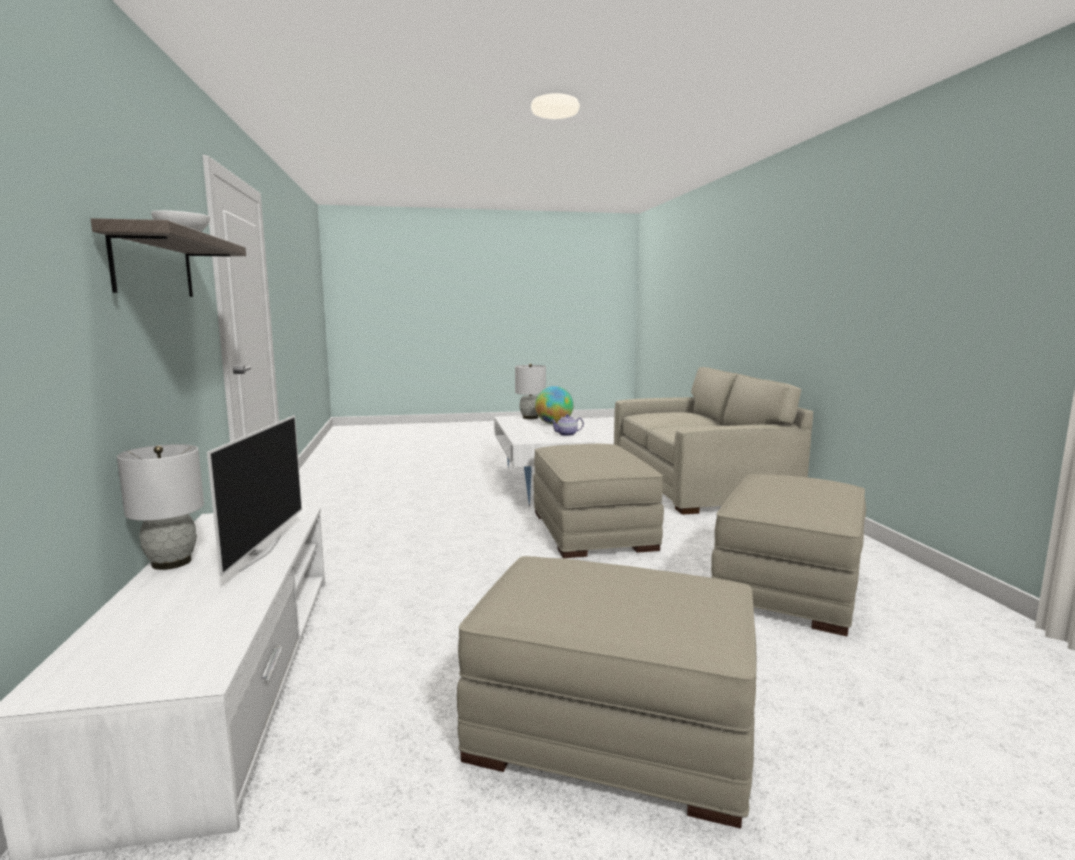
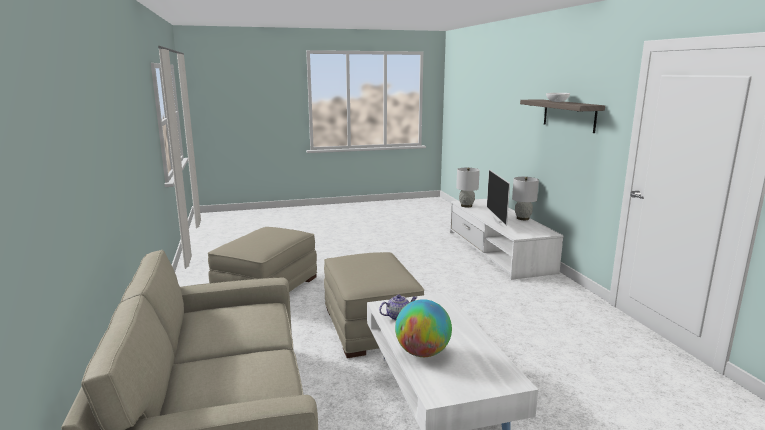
camera: 175 degrees right, 5 degrees up
beige ottoman [457,556,756,828] -> none
white table lamp [515,364,546,419] -> white table lamp moved to [456,168,480,207]

